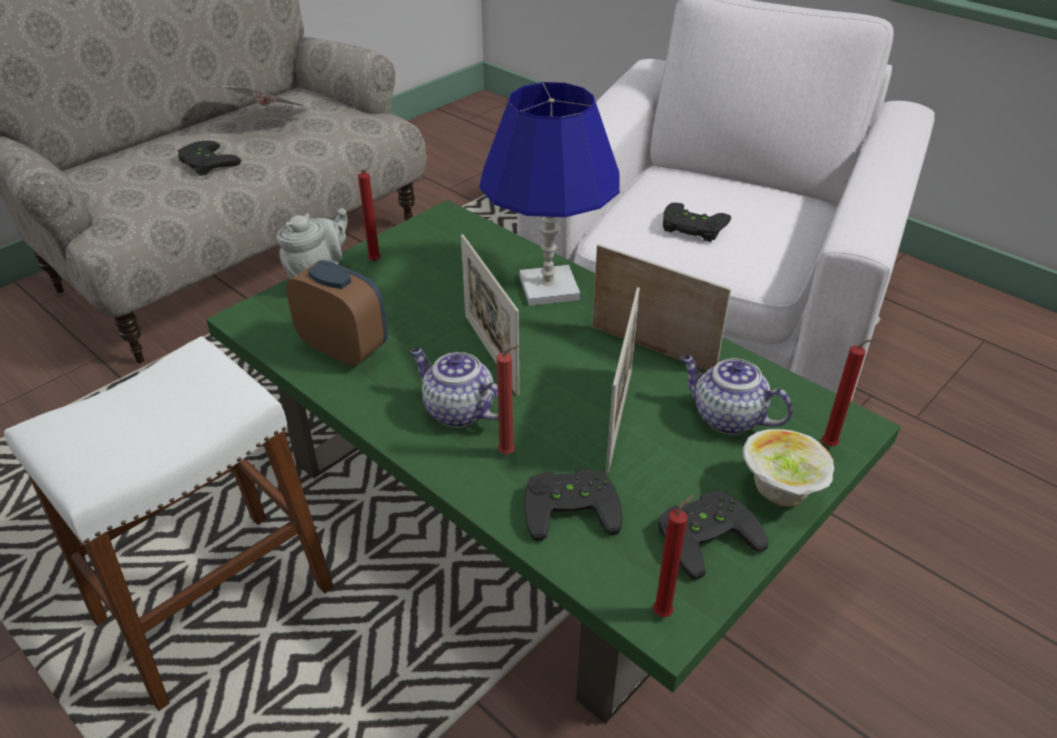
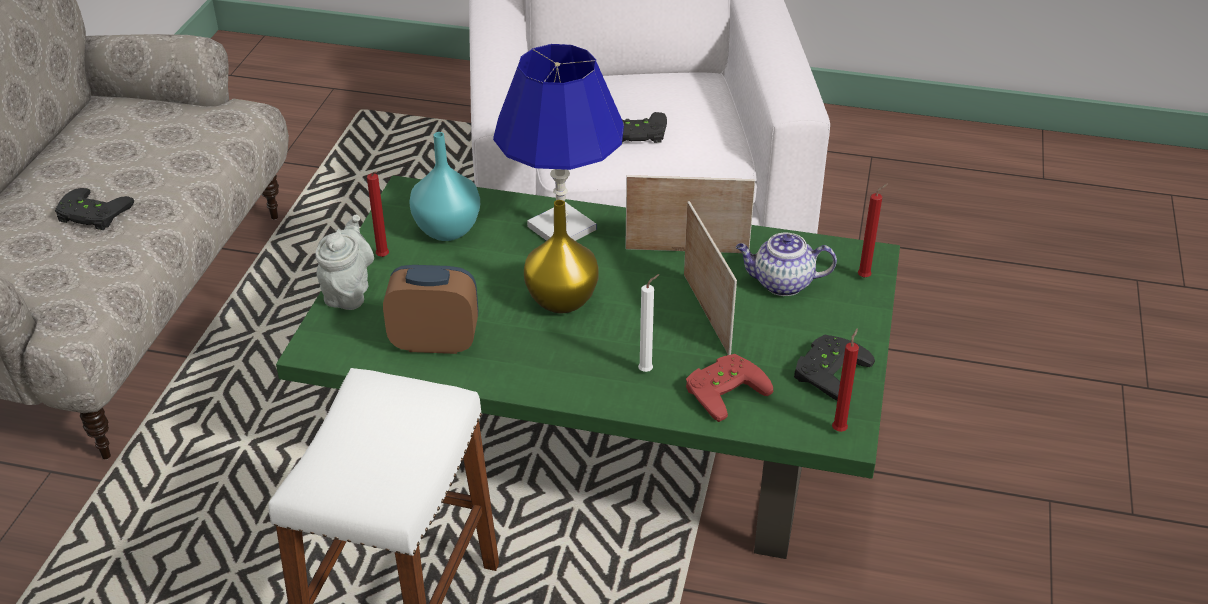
camera: 30 degrees left, 0 degrees up
newspaper [211,86,313,107] -> none
teapot [410,348,498,428] -> none
picture frame [461,234,519,396] -> yellow vase [524,200,599,313]
red candle [497,345,520,454] -> white candle [638,274,659,372]
black game controller [524,469,623,541] -> red game controller [686,354,773,422]
bowl [743,429,834,507] -> none
none -> turquoise vase [409,132,480,241]

